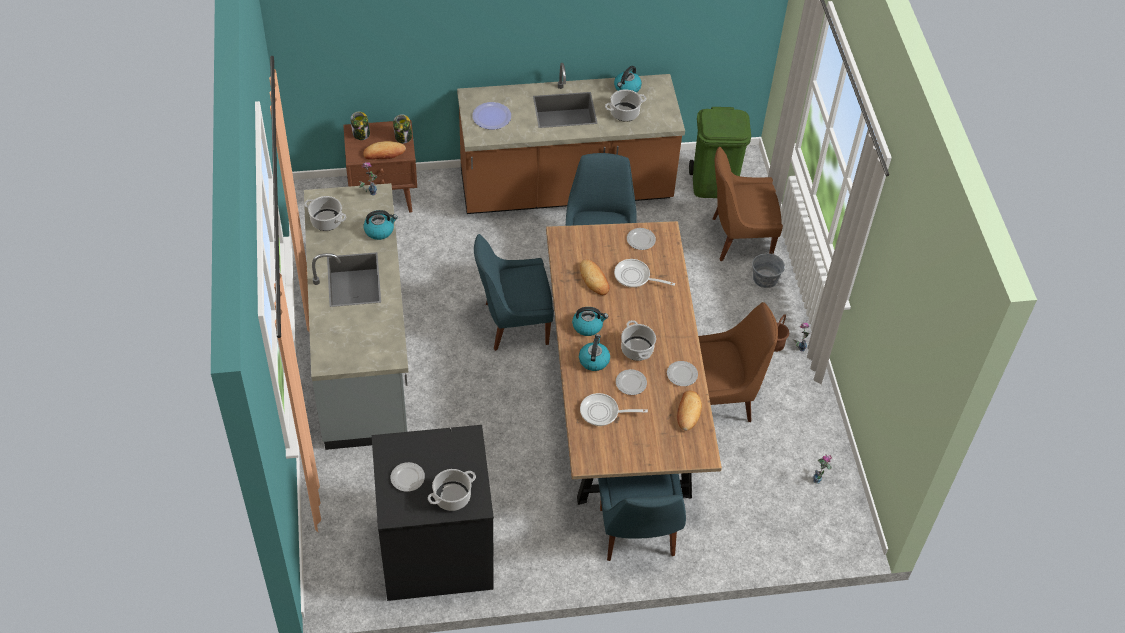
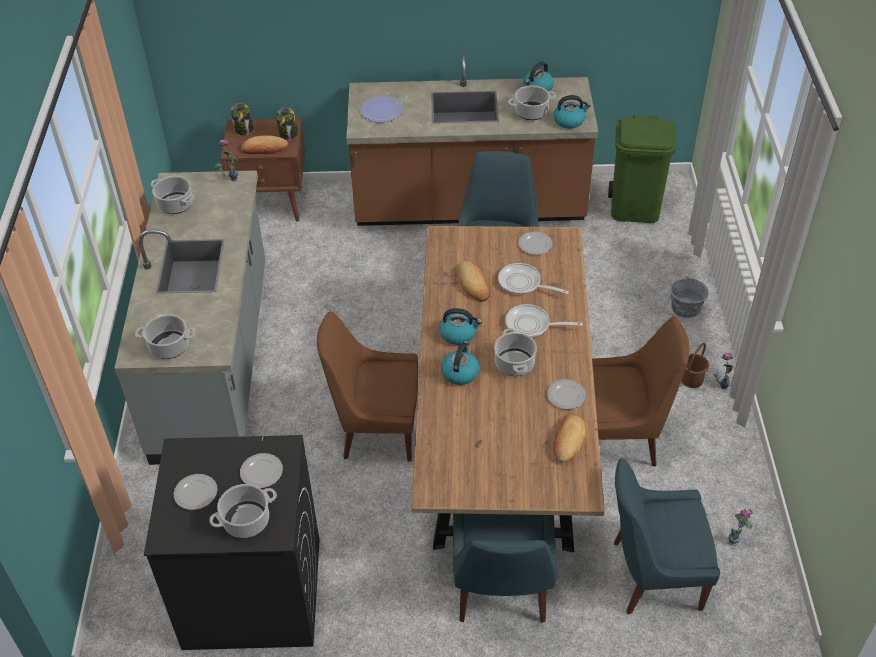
camera: 10 degrees right, 5 degrees down
kettle [364,210,398,240] -> kettle moved to [554,95,591,129]
blue chair [474,234,554,351] -> blue chair moved to [614,458,720,615]
frying pan [580,393,648,426] -> frying pan moved to [505,304,583,338]
plate [616,369,647,395] -> plate moved to [240,453,283,488]
brown chair [712,147,783,261] -> brown chair moved to [317,311,418,462]
none -> cooking pot [135,314,196,359]

